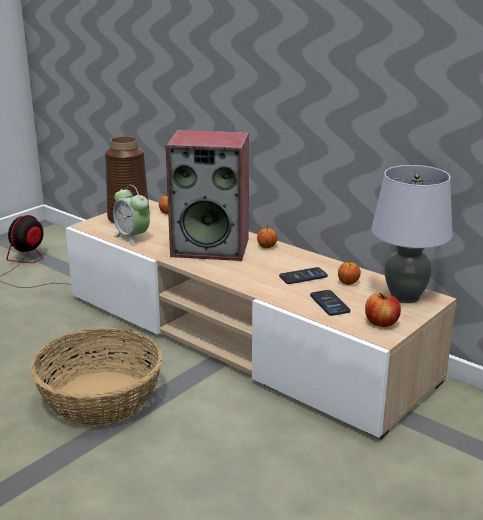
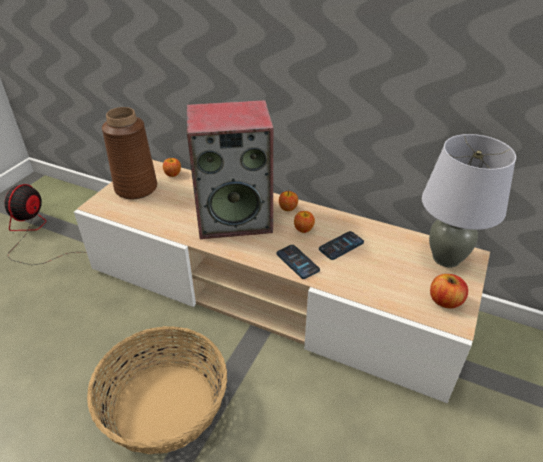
camera: 15 degrees left, 15 degrees up
alarm clock [113,185,150,246] -> none
phone [310,290,350,316] -> phone moved to [277,245,320,279]
apple [338,261,361,285] -> apple moved to [294,211,315,233]

